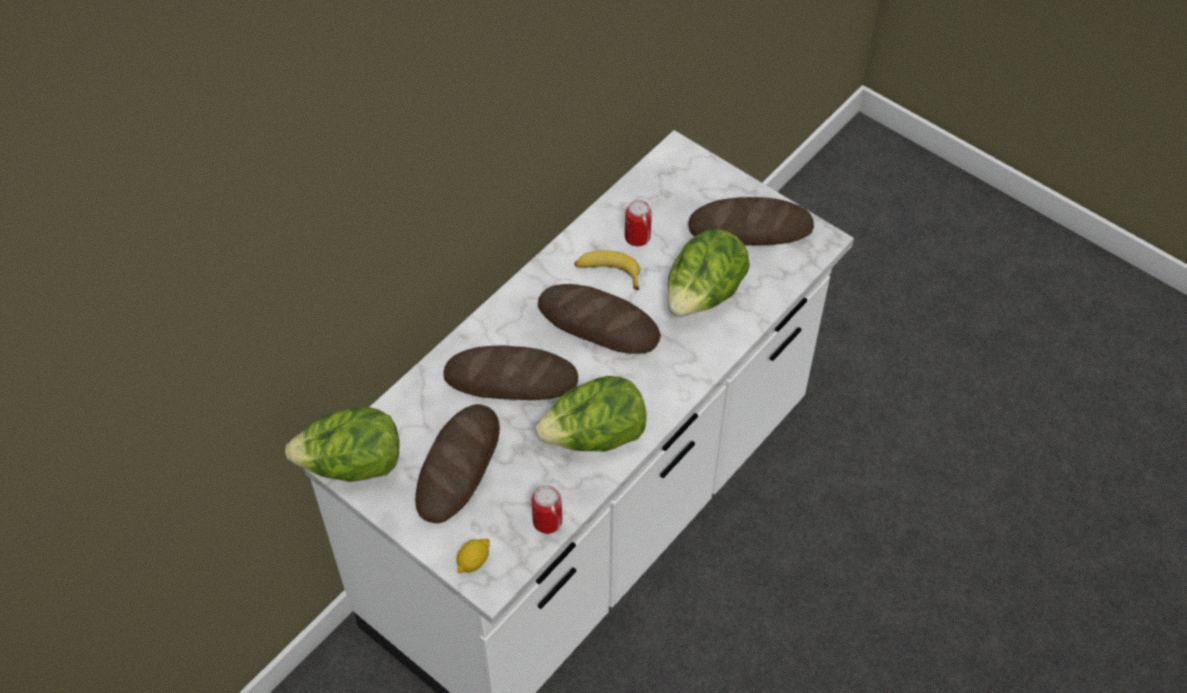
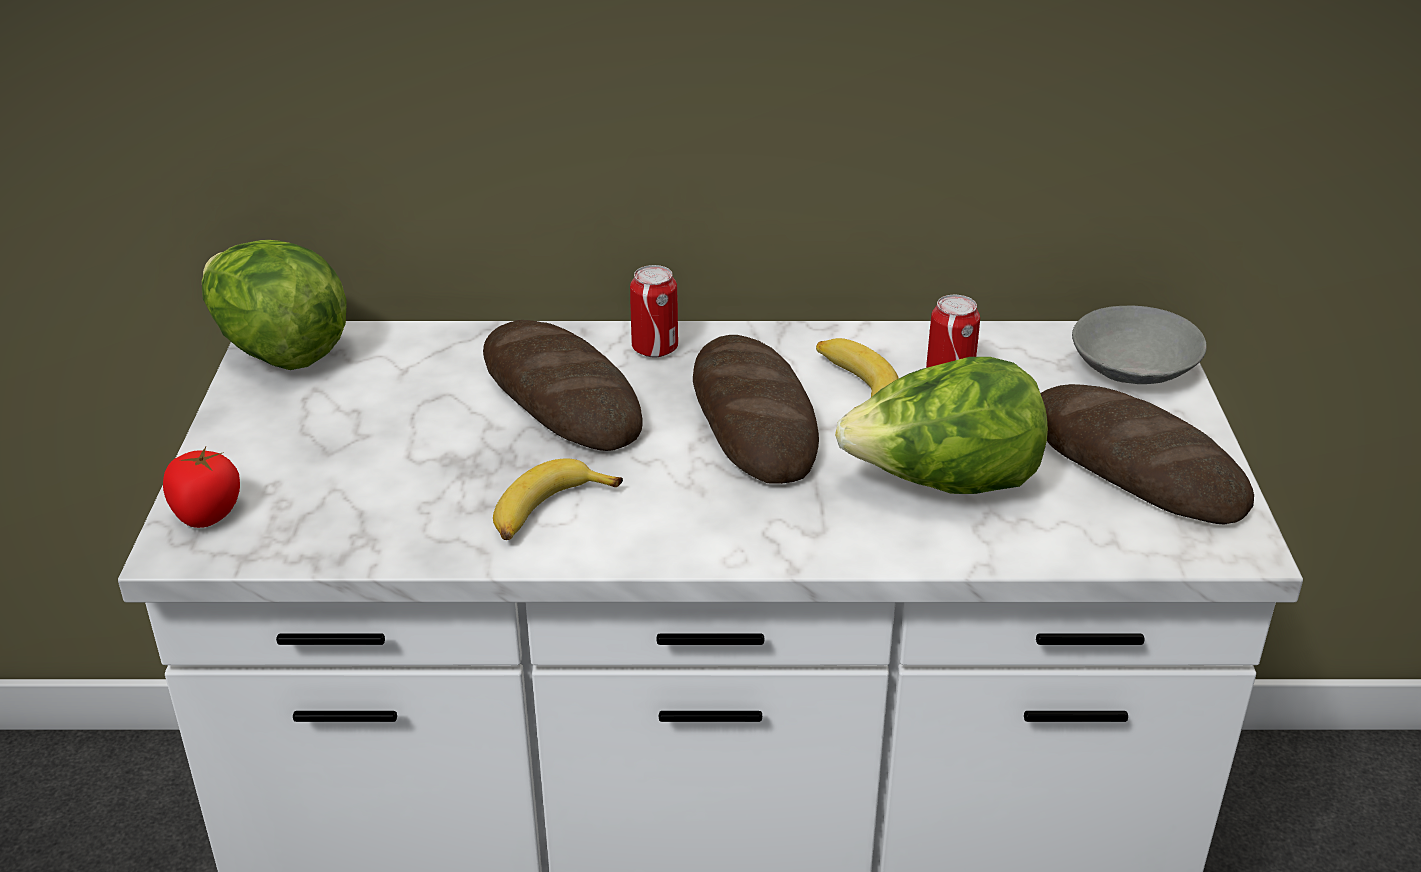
camera: 50 degrees right, 20 degrees down
bread [415,404,500,523] -> none
lemon [457,539,490,573] -> tomato [163,447,240,528]
can [532,485,562,534] -> can moved to [630,265,678,357]
lettuce [536,376,647,451] -> banana [493,459,623,540]
none -> grey bowl [1072,306,1207,384]

